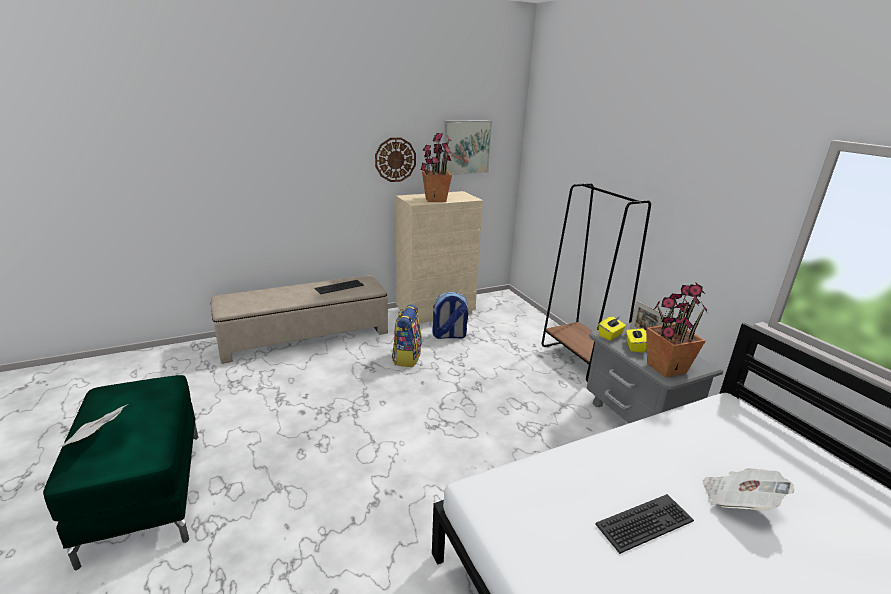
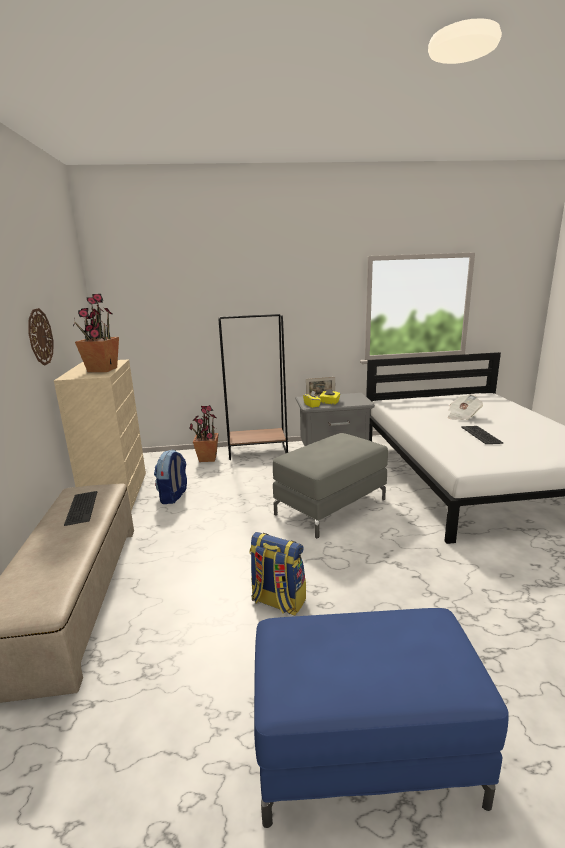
camera: 70 degrees left, 5 degrees down
green ottoman [43,375,198,570] -> blue ottoman [254,608,508,828]
newspaper [58,404,128,448] -> none
backpack [392,304,422,367] -> backpack moved to [249,532,306,616]
picture [443,121,492,175] -> none
potted plant [646,282,707,377] -> potted plant moved to [189,405,219,462]
none -> grey ottoman [273,433,388,538]

